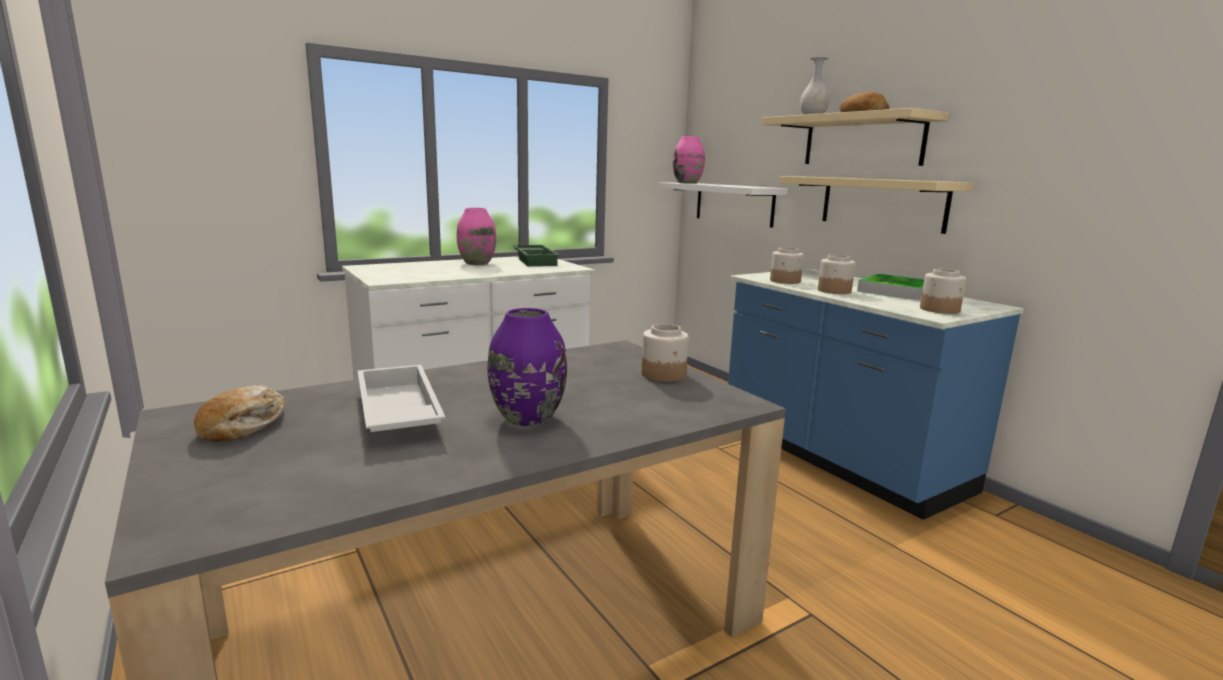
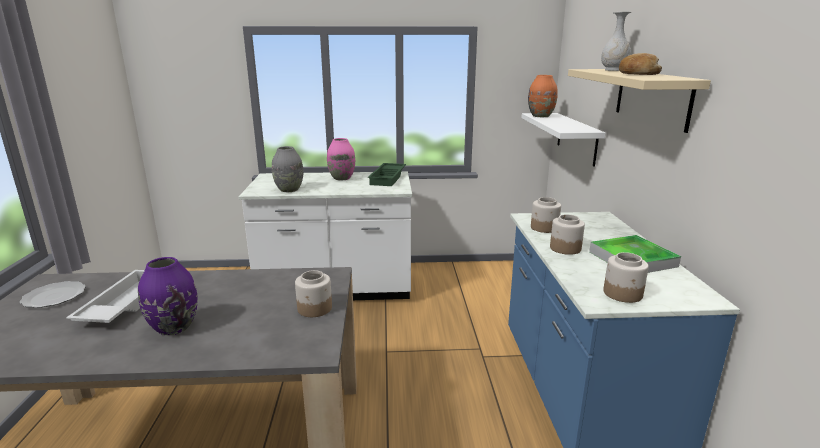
camera: 30 degrees right, 5 degrees up
bread [194,385,285,442] -> plate [20,281,86,308]
pink vase [673,136,705,184] -> orange vase [528,75,558,117]
beige shelf [779,176,974,234] -> none
none -> grey vase [272,146,303,192]

